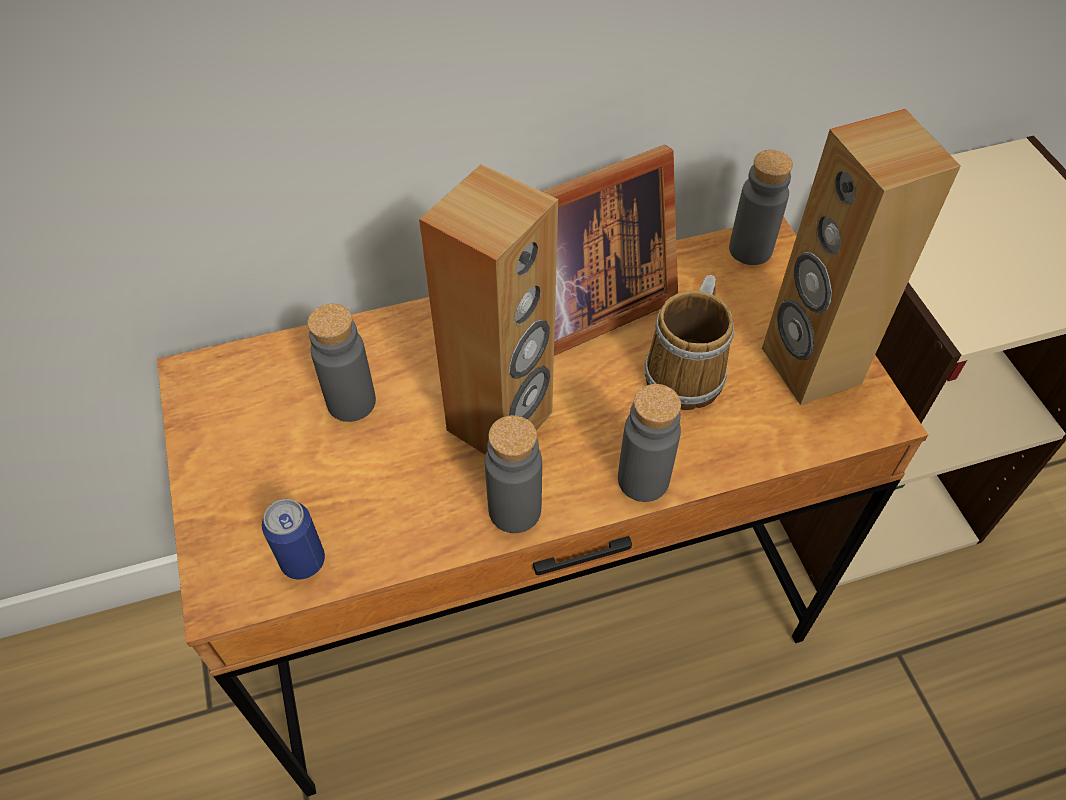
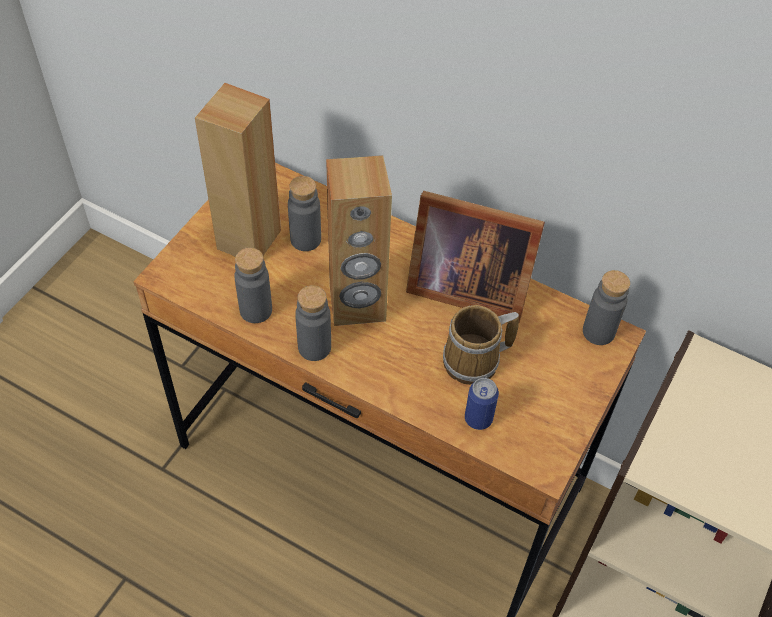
camera: 45 degrees right, 0 degrees up
can [262,499,325,580] -> can moved to [465,378,499,430]
grey bottle [618,384,681,502] -> grey bottle moved to [234,248,272,323]
brown speaker [762,109,961,405] -> brown speaker moved to [195,83,281,257]

